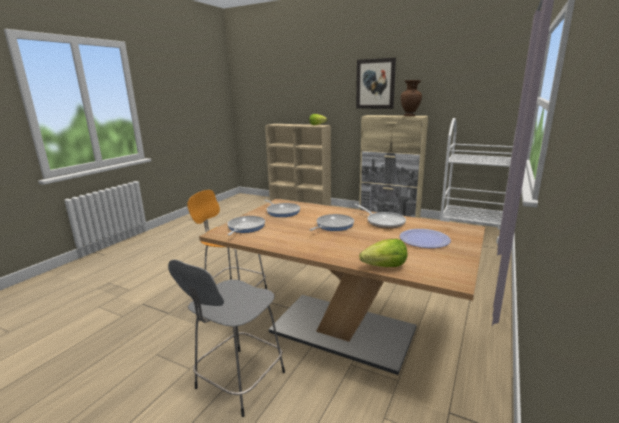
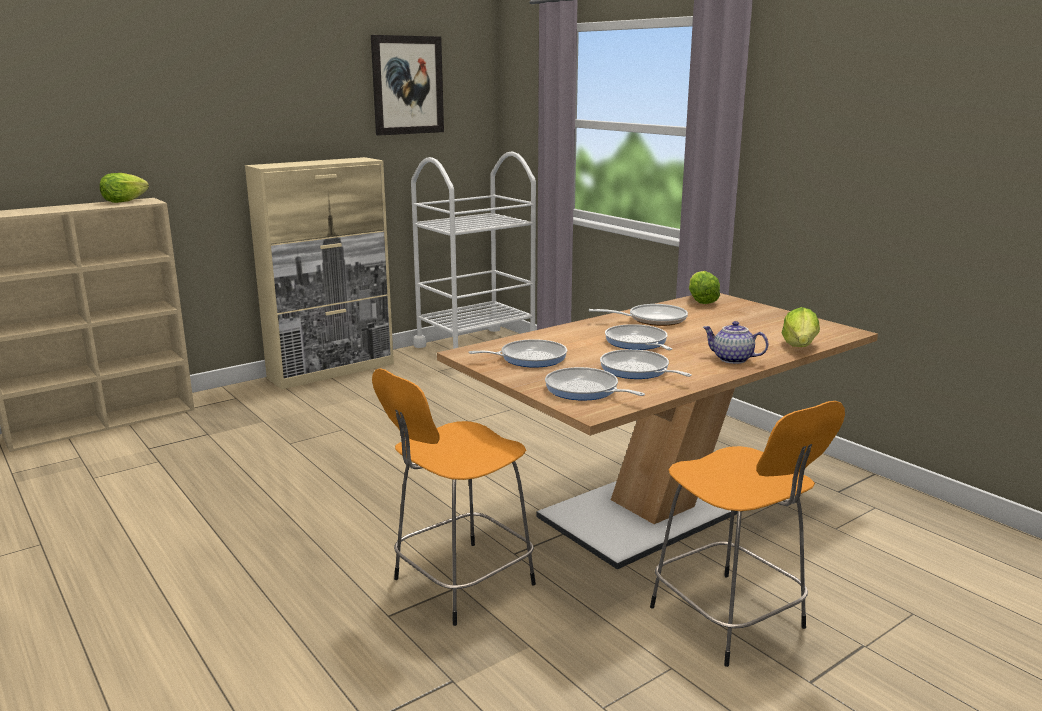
camera: 65 degrees left, 0 degrees up
grey stool [168,259,285,417] -> orange stool [650,401,845,667]
picture [356,58,396,109] -> picture moved to [371,35,444,136]
plate [400,229,451,248] -> none
brown vase [401,80,422,116] -> none
none -> frying pan [600,349,692,379]
none -> lettuce [689,271,720,304]
none -> teapot [703,321,768,364]

